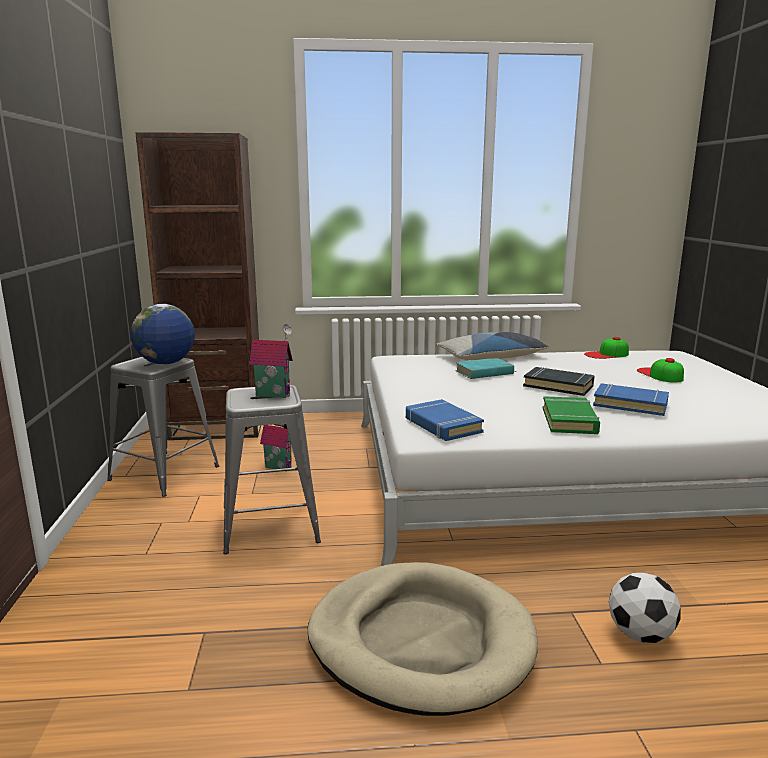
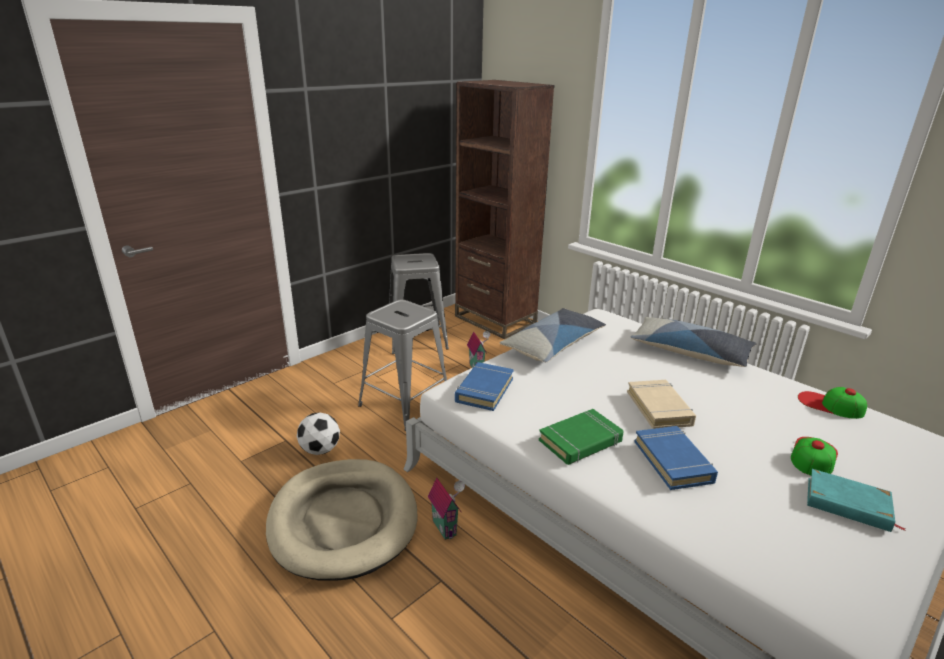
camera: 50 degrees right, 10 degrees up
globe [131,304,195,365] -> none
toy house [249,324,293,398] -> toy house moved to [428,478,465,540]
turquoise book [455,358,517,379] -> turquoise book moved to [807,469,905,532]
black book [523,367,595,396] -> beige book [627,380,696,429]
football [609,573,681,643] -> football moved to [297,412,340,455]
none -> pillow [500,308,606,362]

